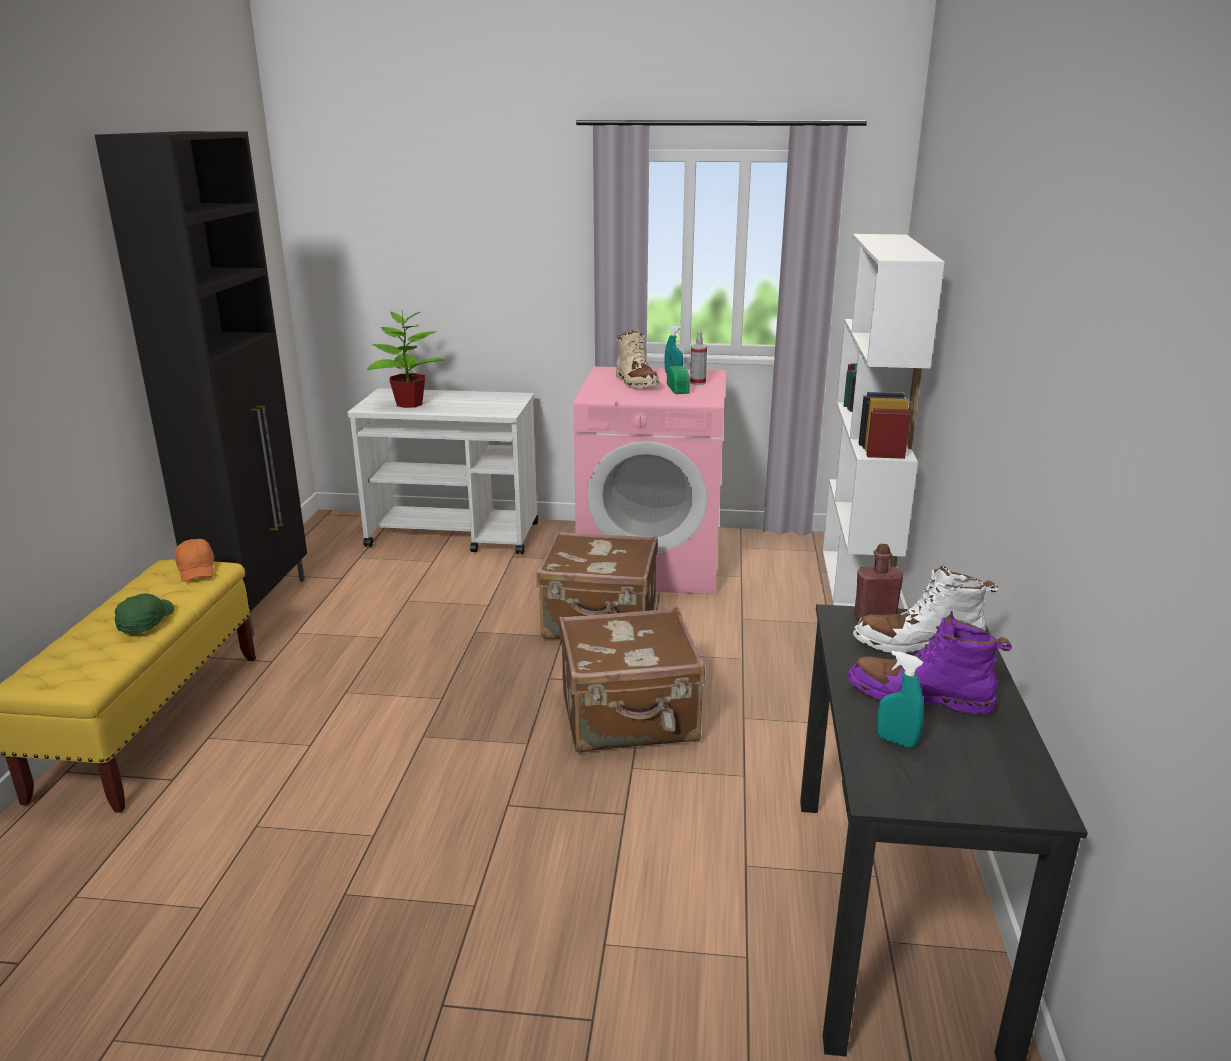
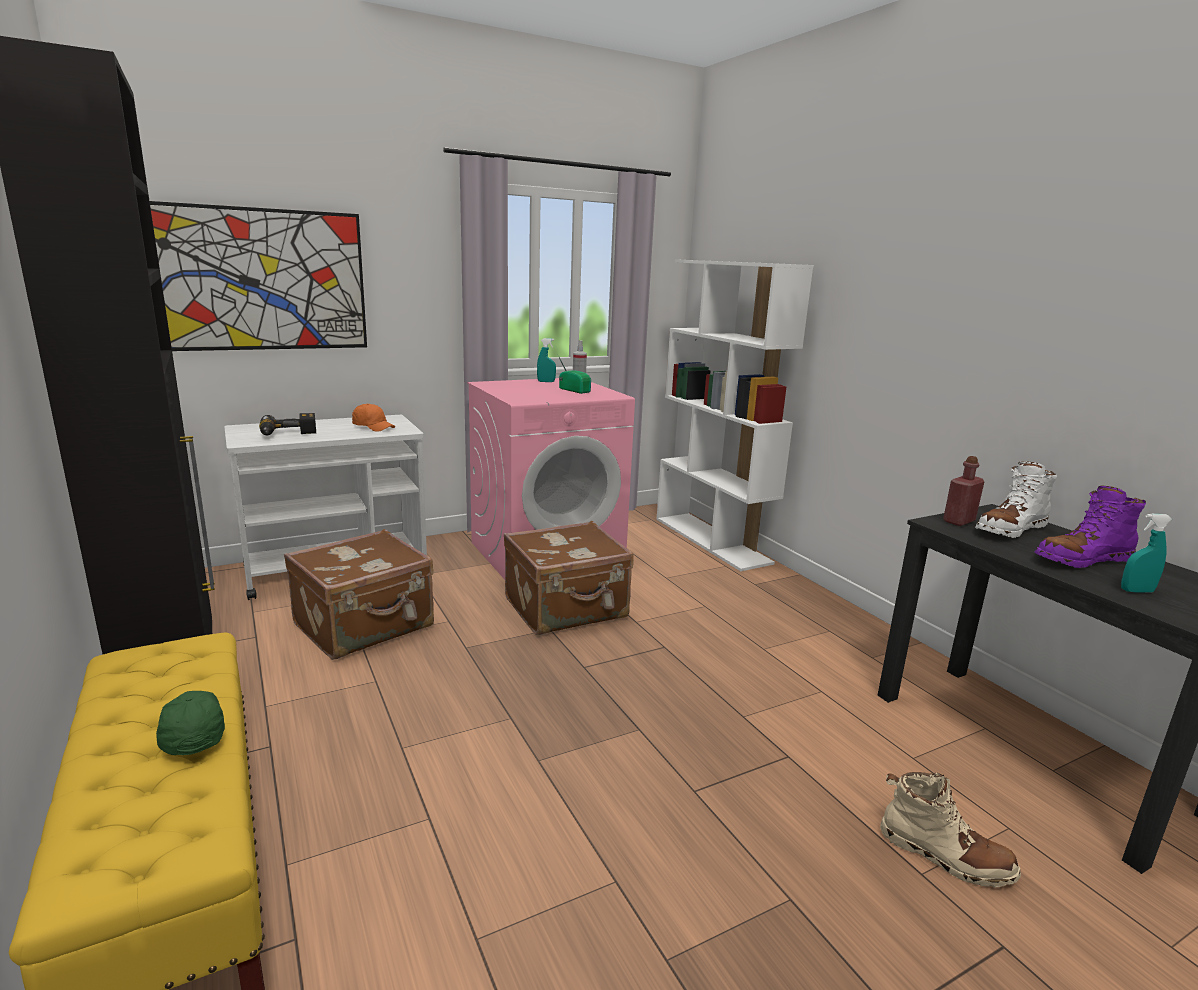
camera: 35 degrees left, 5 degrees down
orange cap [174,539,214,582] -> orange cap moved to [352,404,395,432]
potted plant [367,311,444,408] -> power drill [259,413,316,435]
brown suitcase [559,607,705,753] -> brown suitcase moved to [284,529,434,660]
beige boot [616,330,660,389] -> beige boot moved to [880,772,1021,888]
none -> picture [150,201,367,351]

